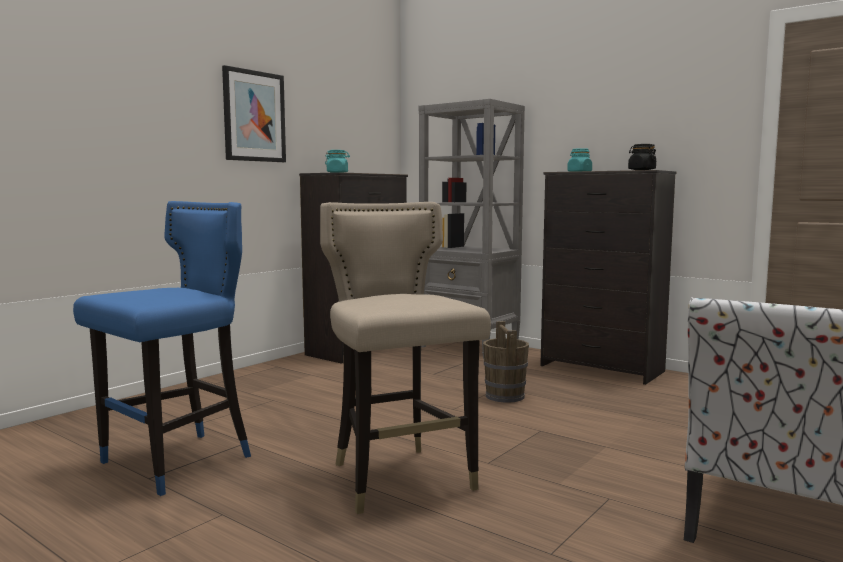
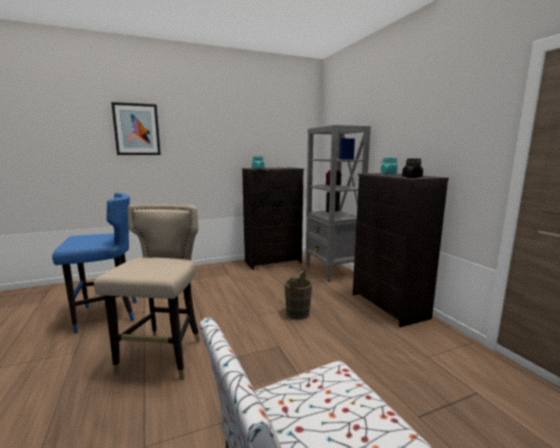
camera: 30 degrees right, 5 degrees up
picture [222,65,286,162] -> picture moved to [111,102,161,155]

